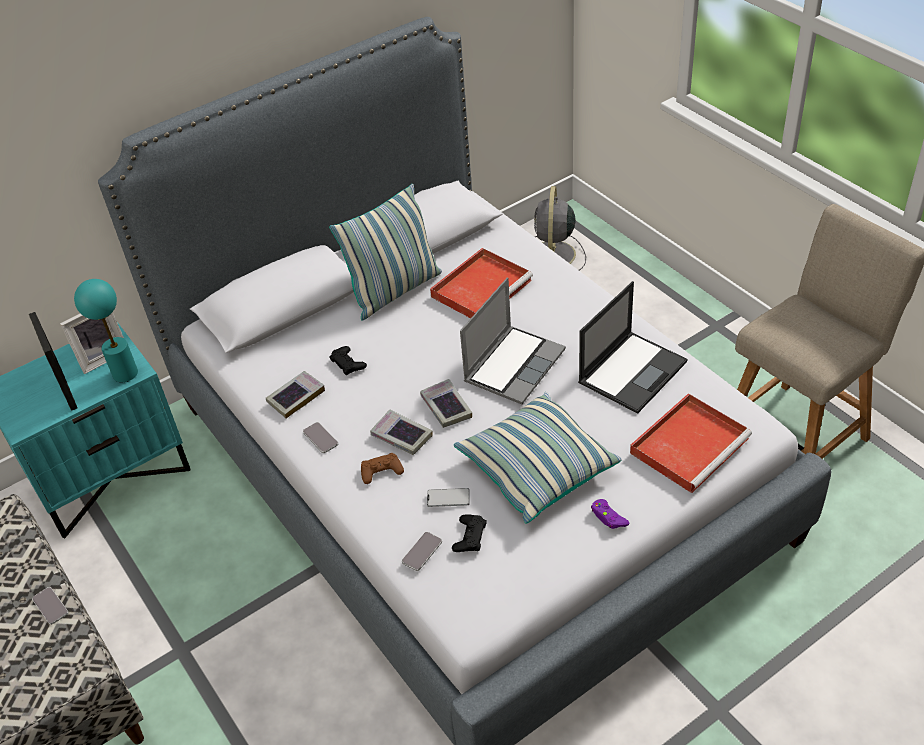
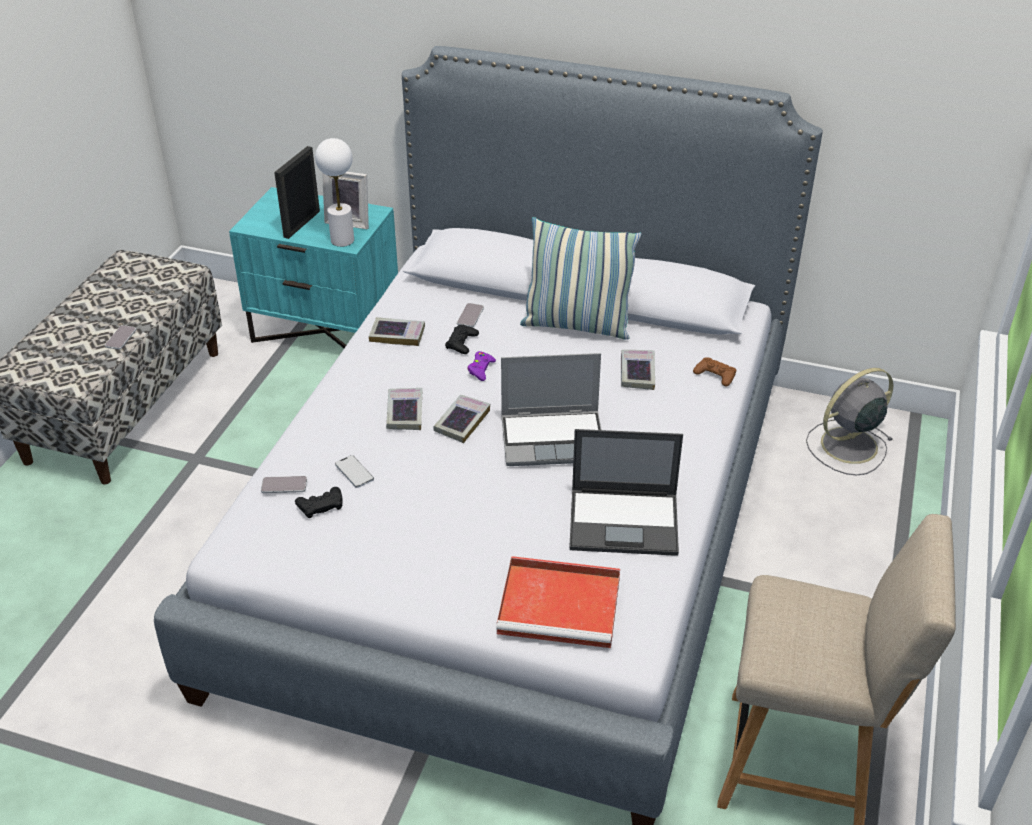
camera: 50 degrees right, 5 degrees down
turquoise table lamp [74,279,138,382] -> white table lamp [315,138,354,247]
phone [303,422,338,453] -> phone moved to [457,303,484,327]
brown game controller [361,453,404,484] -> brown game controller moved to [693,357,737,386]
red tray [430,248,533,318] -> book [621,350,655,390]
pillow [454,392,622,524] -> none
purple game controller [591,499,629,529] -> purple game controller moved to [467,351,496,381]

